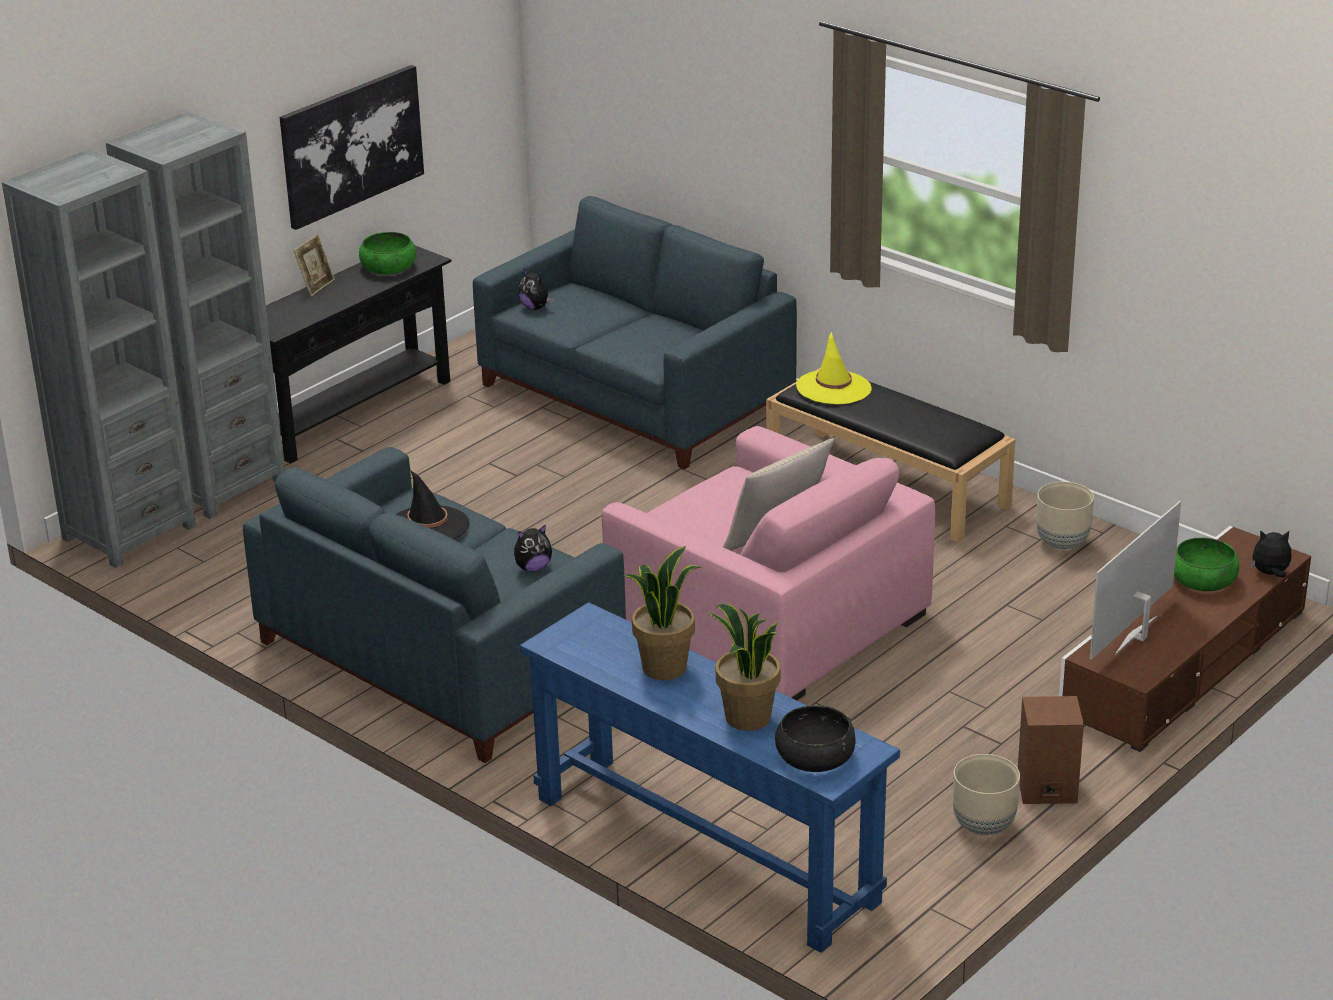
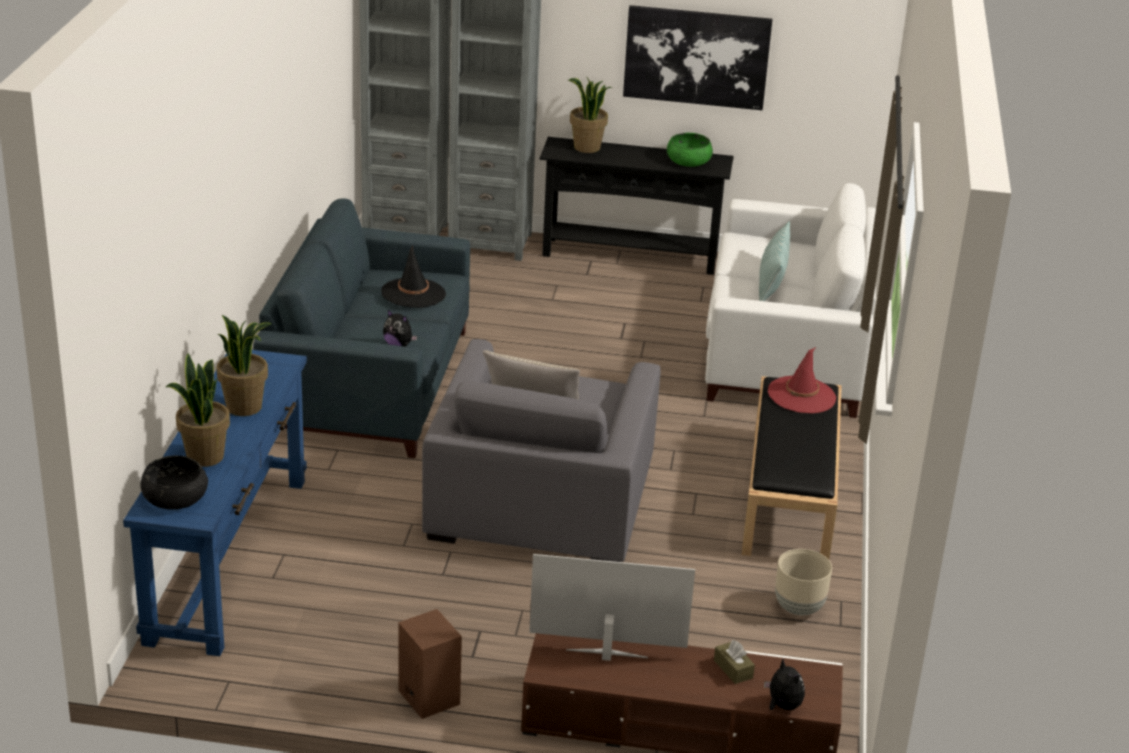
camera: 55 degrees right, 0 degrees up
picture frame [293,234,335,297] -> none
blue sofa [473,196,797,469] -> white sofa [705,183,876,418]
plush toy [519,269,553,310] -> none
pink armchair [601,426,935,700] -> grey armchair [422,339,661,562]
yellow hat [796,331,871,404] -> red hat [768,347,836,413]
beige planter [953,754,1020,835] -> none
green bowl [1174,538,1239,591] -> brown tissue box [714,640,755,684]
none -> potted plant [568,78,611,153]
none -> pillow [759,221,790,301]

